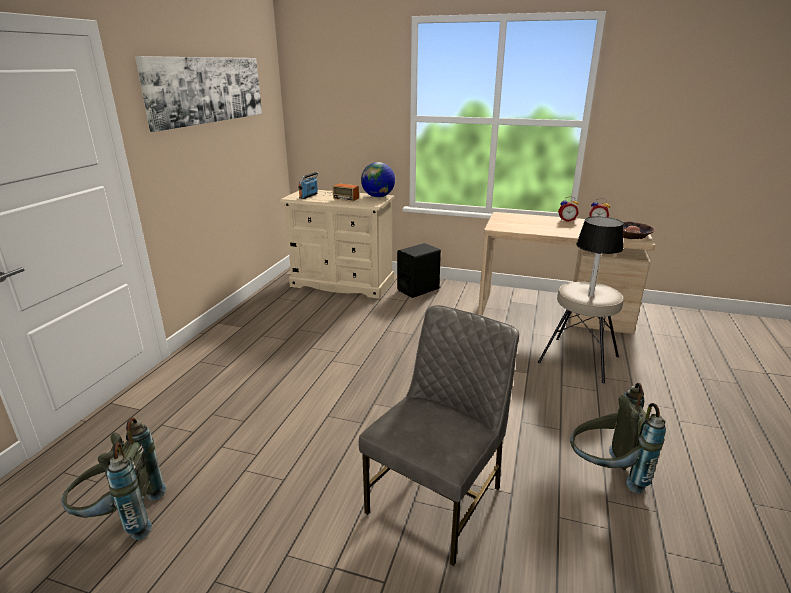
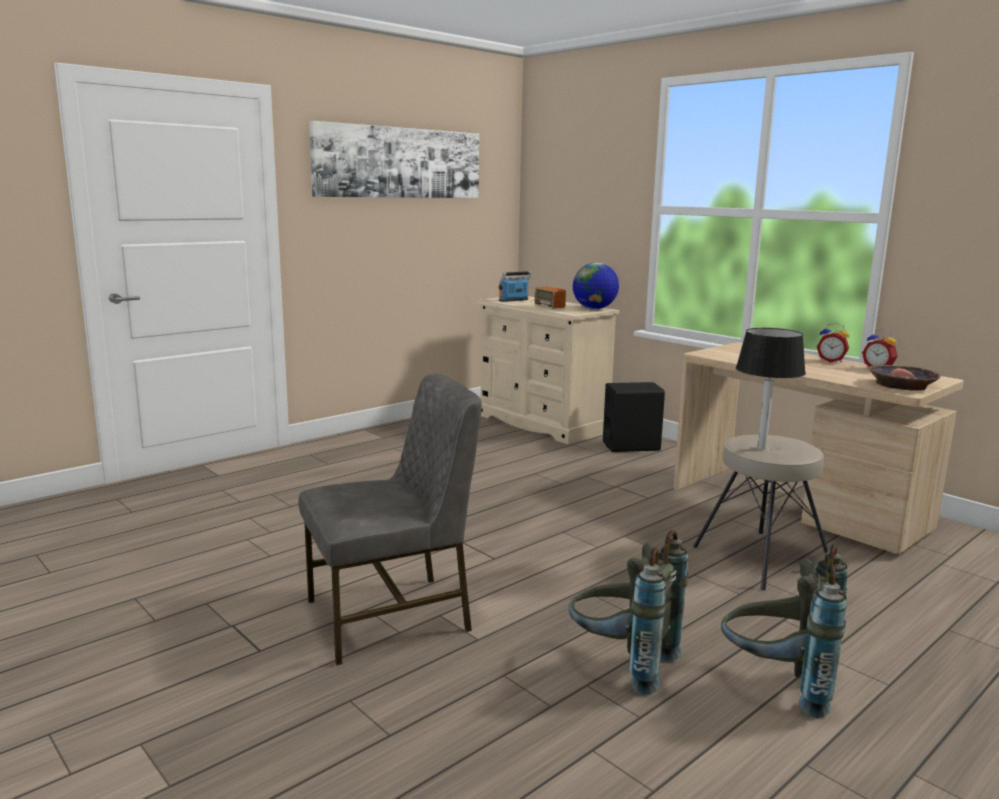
camera: 30 degrees right, 10 degrees down
grey backpack [61,417,166,540] -> grey backpack moved to [721,544,847,718]

